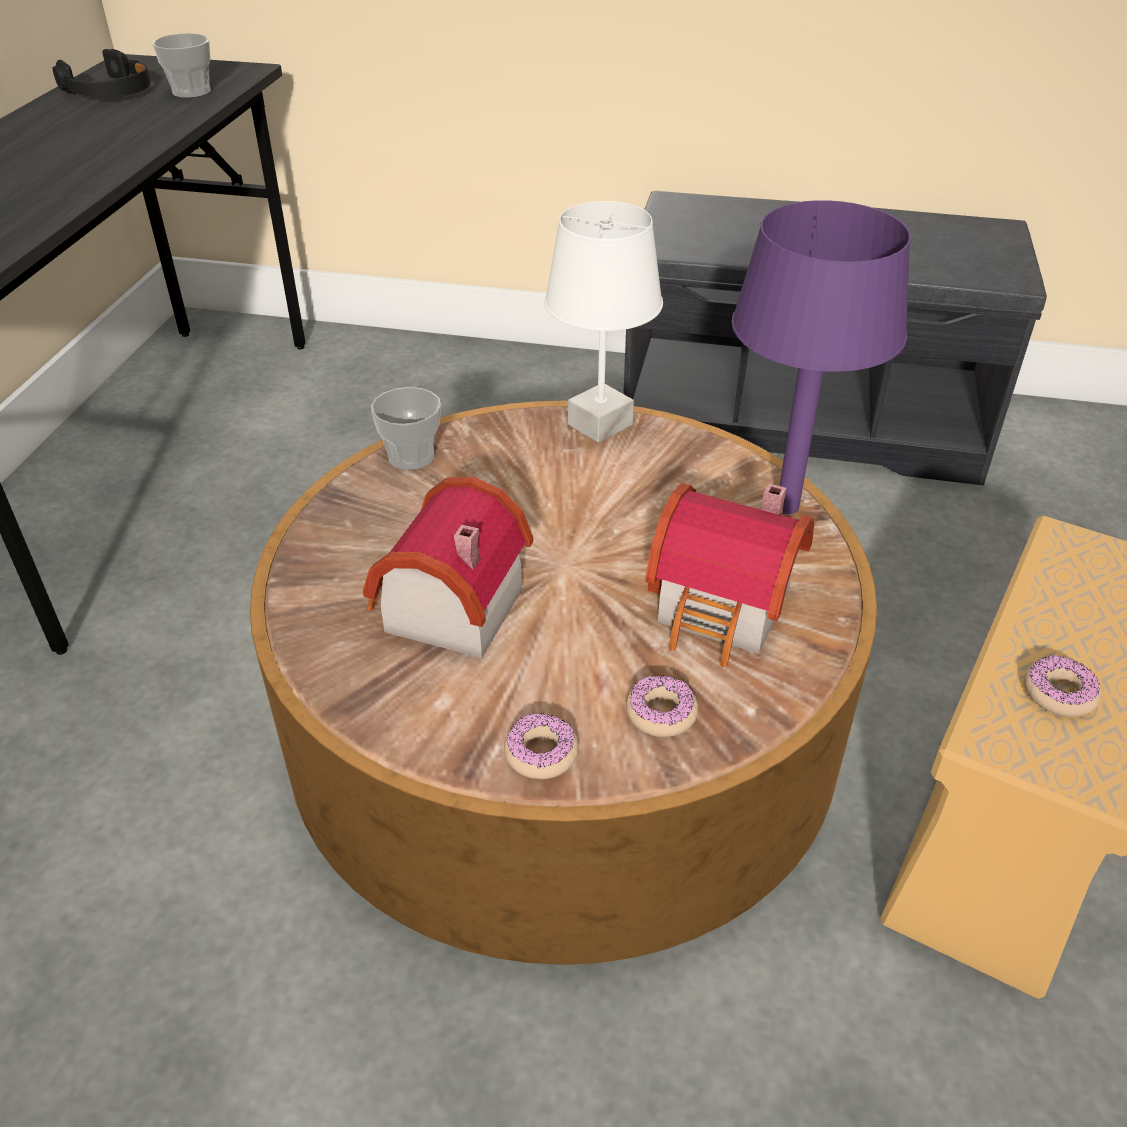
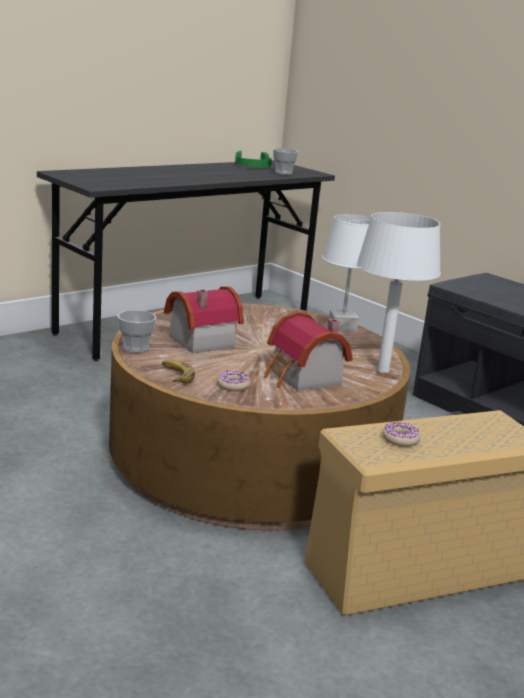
camera: 35 degrees right, 20 degrees down
black headphones [53,49,151,98] -> green headphones [235,150,272,168]
cup [371,387,441,470] -> cup moved to [117,310,156,353]
donut [504,713,579,779] -> banana [162,360,195,384]
purple table lamp [731,200,911,514] -> white table lamp [357,212,441,373]

